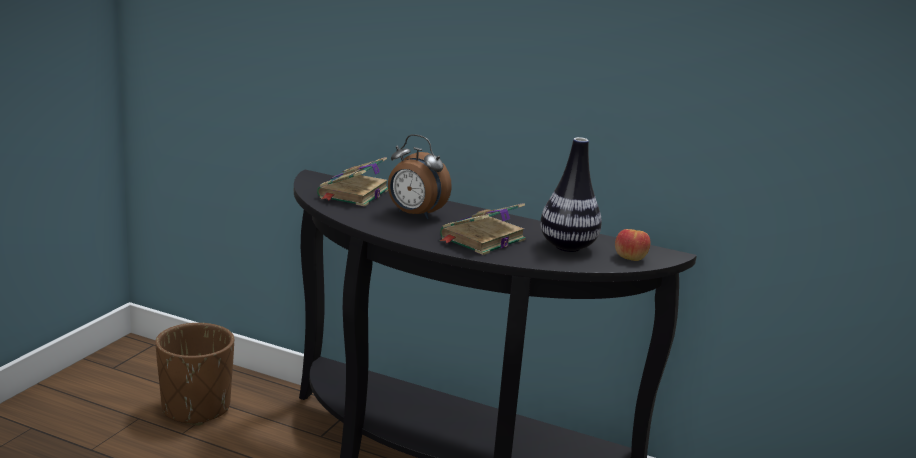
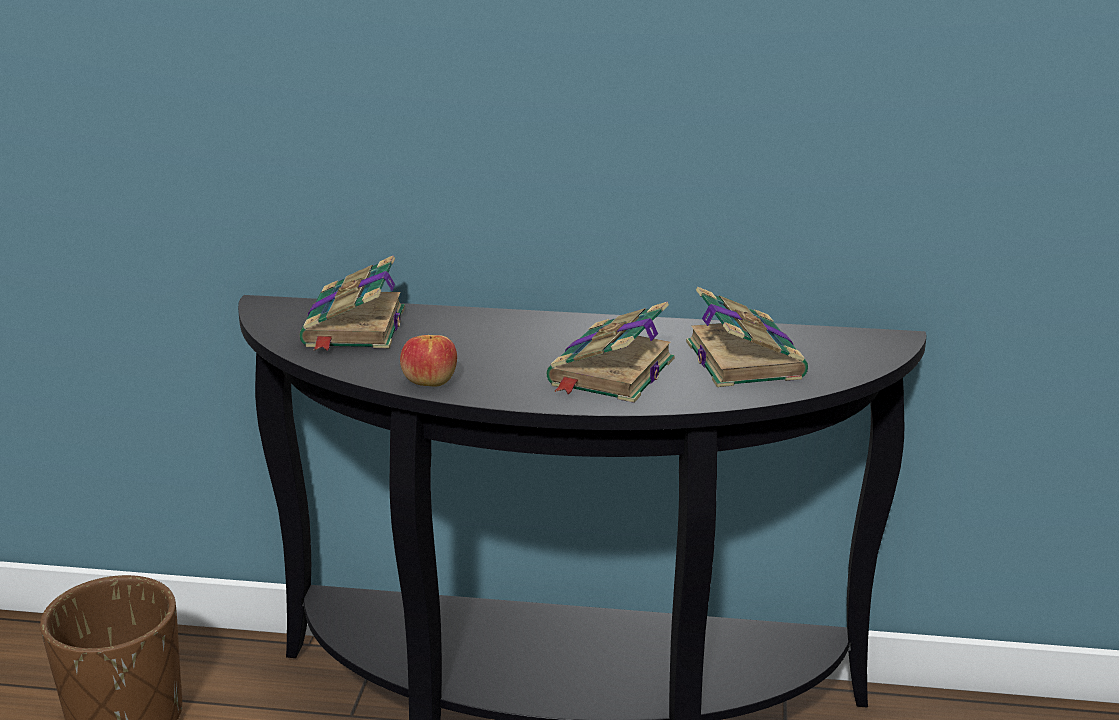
camera: 15 degrees left, 5 degrees up
alarm clock [388,134,452,219] -> none
vase [540,137,602,252] -> book [686,287,808,387]
apple [615,229,651,261] -> apple moved to [400,335,457,387]

